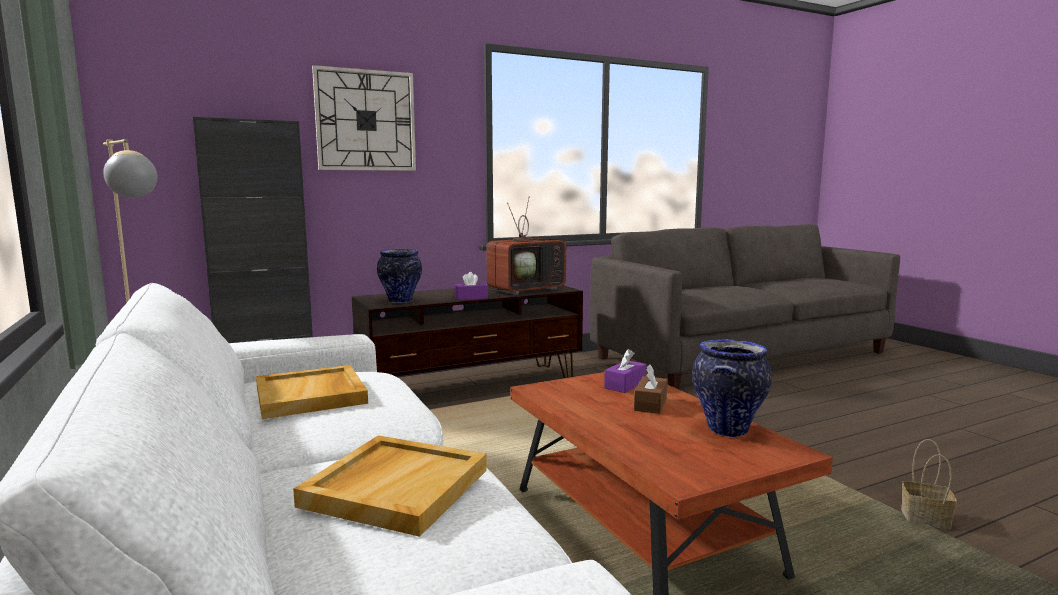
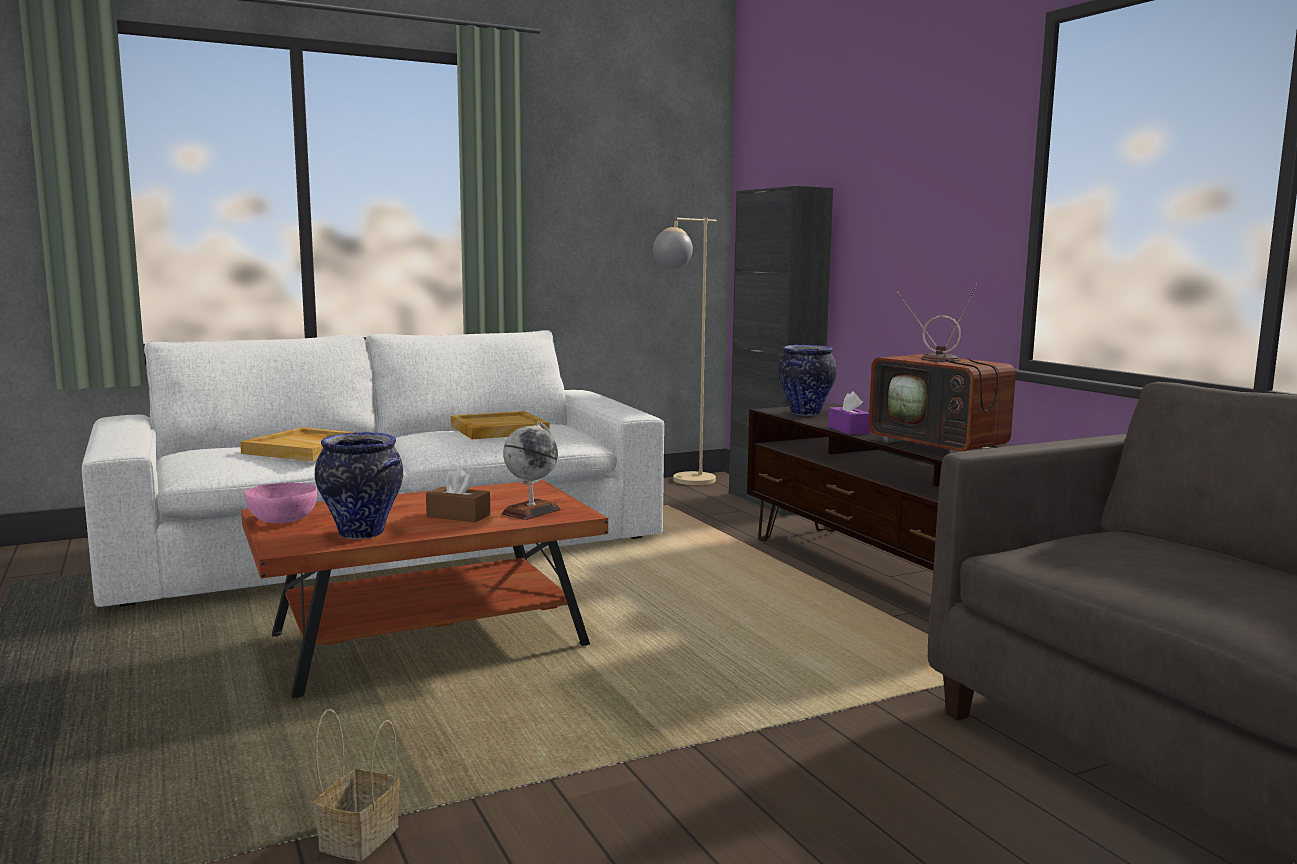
camera: 90 degrees right, 0 degrees up
wall clock [312,65,416,171] -> none
purple tissue box [604,349,646,393] -> globe [502,422,561,520]
none -> pink bowl [245,483,317,523]

